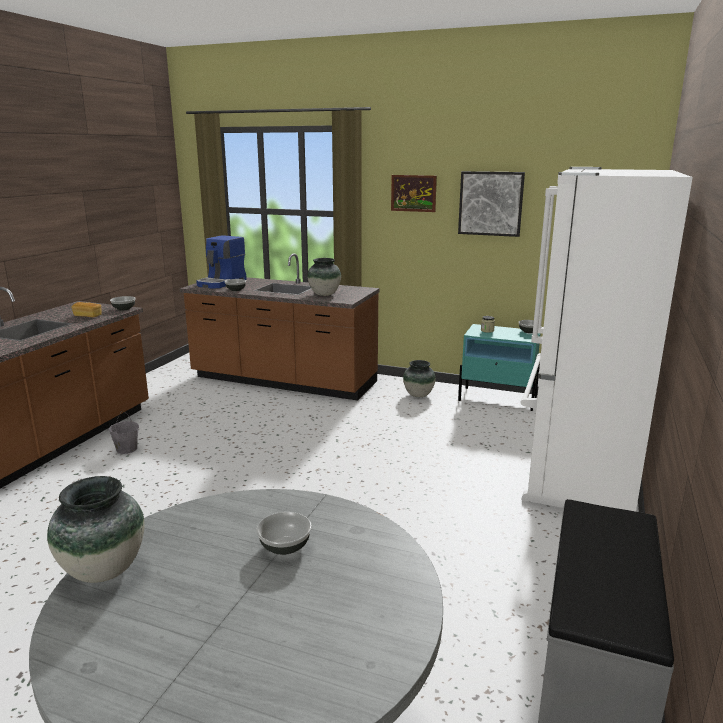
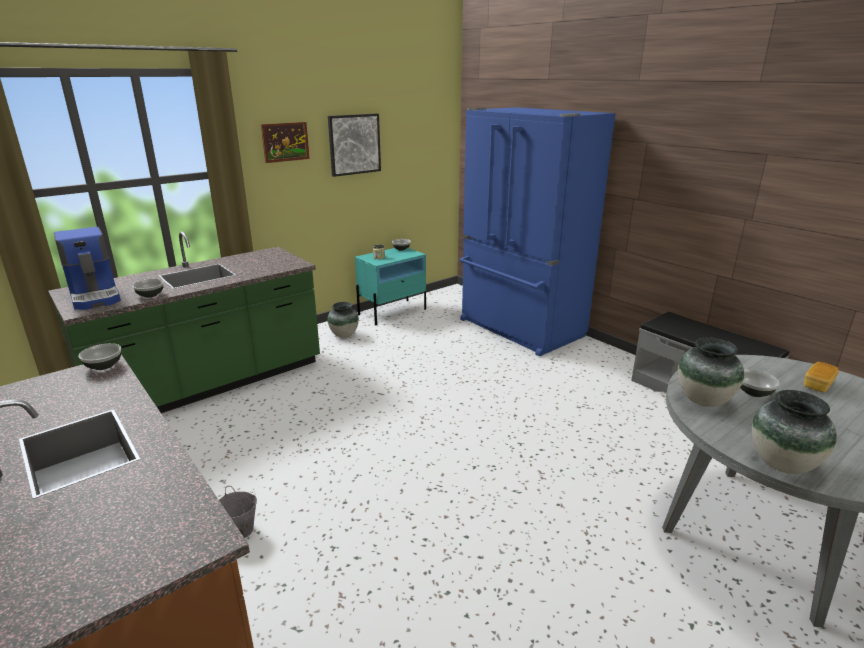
camera: 60 degrees left, 5 degrees up
bread [71,302,102,317] -> bread moved to [804,362,839,392]
brown counter [180,253,380,401] -> green counter [48,232,320,413]
vase [307,258,341,296] -> vase moved to [678,337,744,407]
white fridge [520,167,693,512] -> blue fridge [460,107,615,357]

